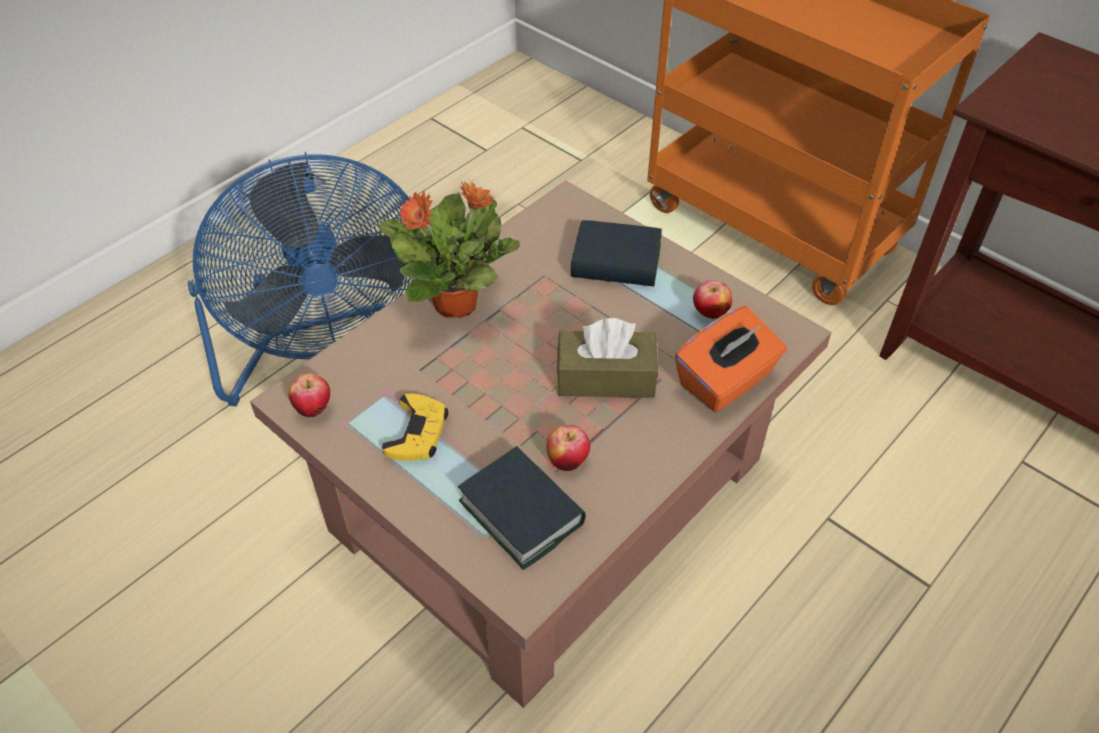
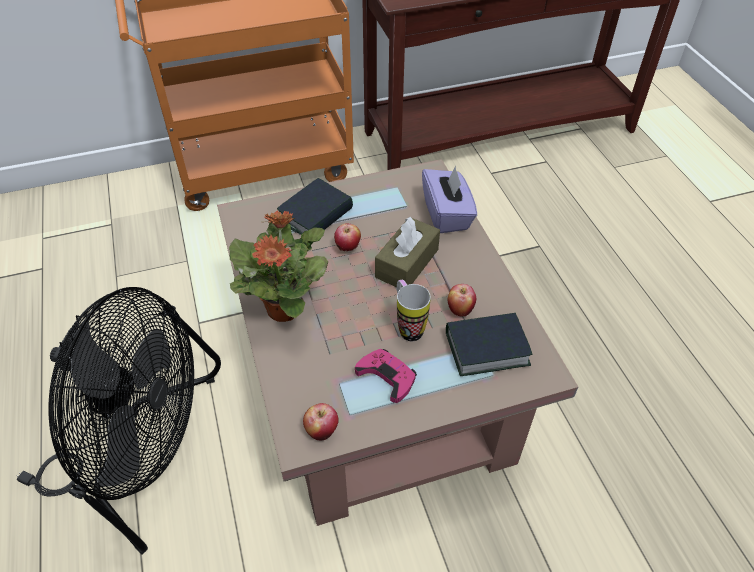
camera: 60 degrees left, 0 degrees up
blue fan [188,152,425,406] -> black fan [16,287,221,555]
yellow game controller [382,393,448,461] -> pink game controller [355,349,417,403]
orange tissue box [675,306,787,412] -> purple tissue box [422,165,477,233]
apple [693,280,732,319] -> apple moved to [334,223,361,251]
none -> mug [397,280,431,341]

